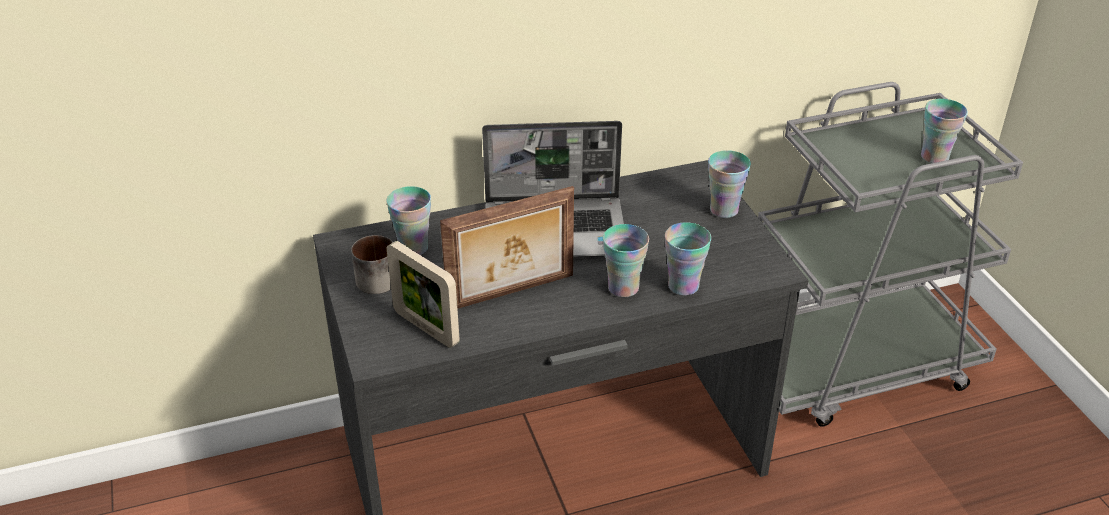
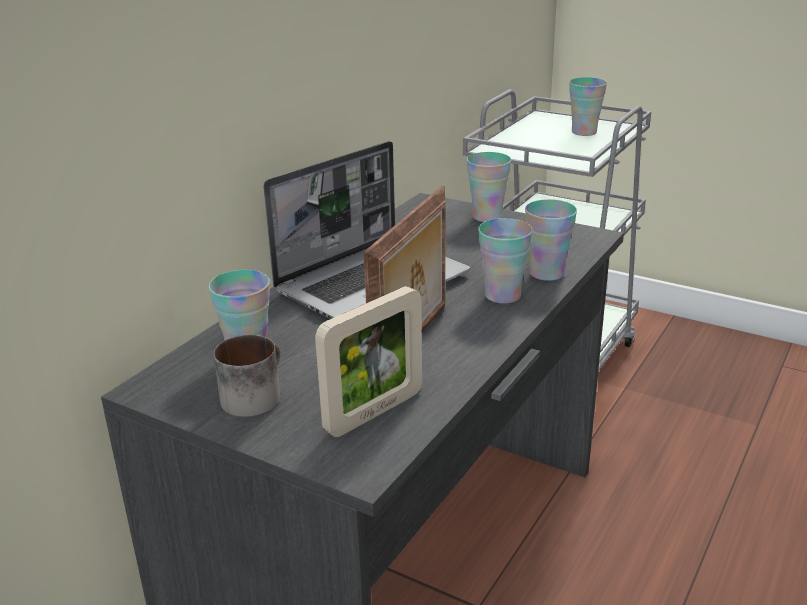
camera: 40 degrees left, 10 degrees down
picture frame [387,241,460,348] -> picture frame turned 45 degrees counterclockwise [315,286,422,437]

